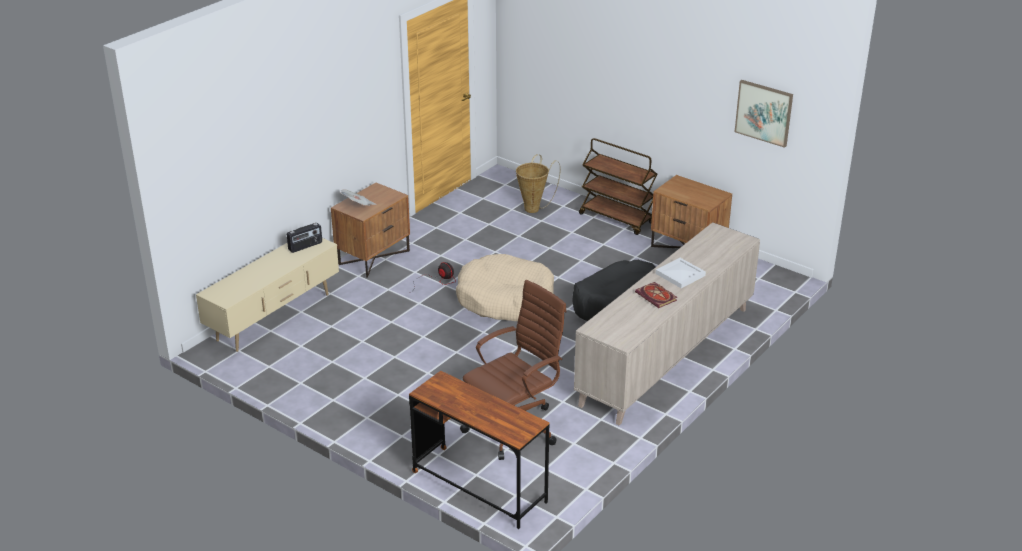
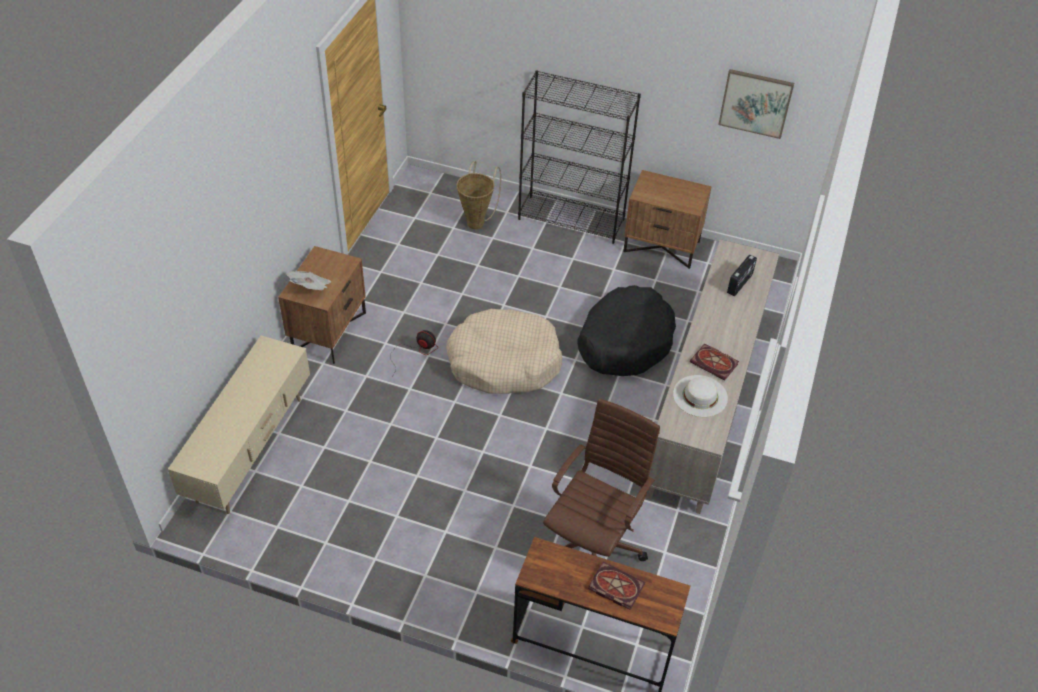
camera: 20 degrees left, 15 degrees up
radio [287,223,322,253] -> radio moved to [727,254,757,296]
brown cart [579,138,657,235] -> black bookcase [518,70,641,244]
white tray [656,258,706,288] -> none
none -> book [588,562,645,610]
none -> white hat [673,375,728,417]

